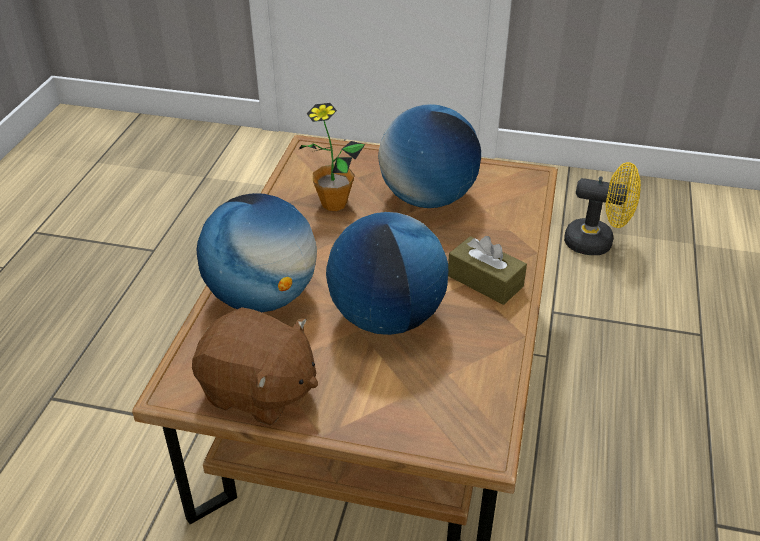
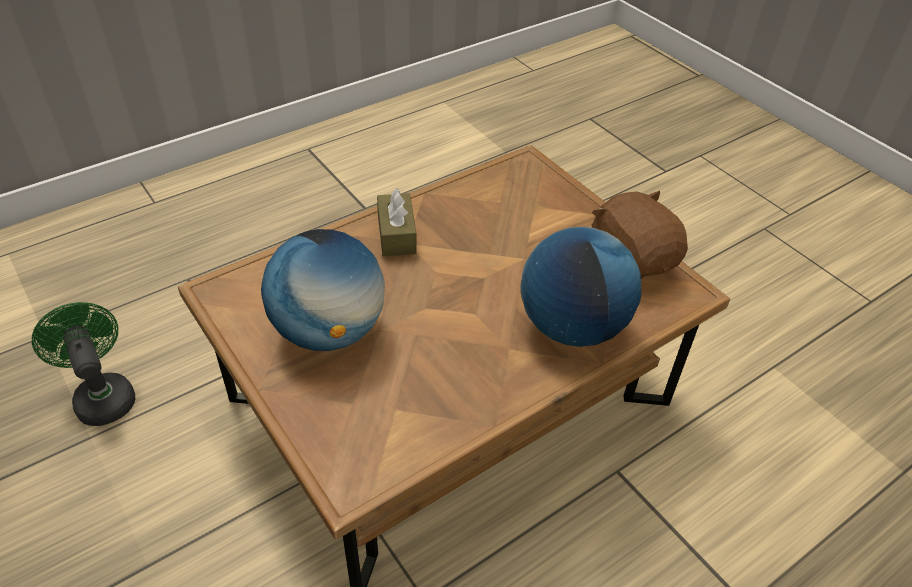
camera: 140 degrees left, 5 degrees up
potted plant [299,103,365,211] -> none
globe [326,212,448,335] -> none
yellow fan [564,162,641,255] -> green fan [32,302,135,426]

